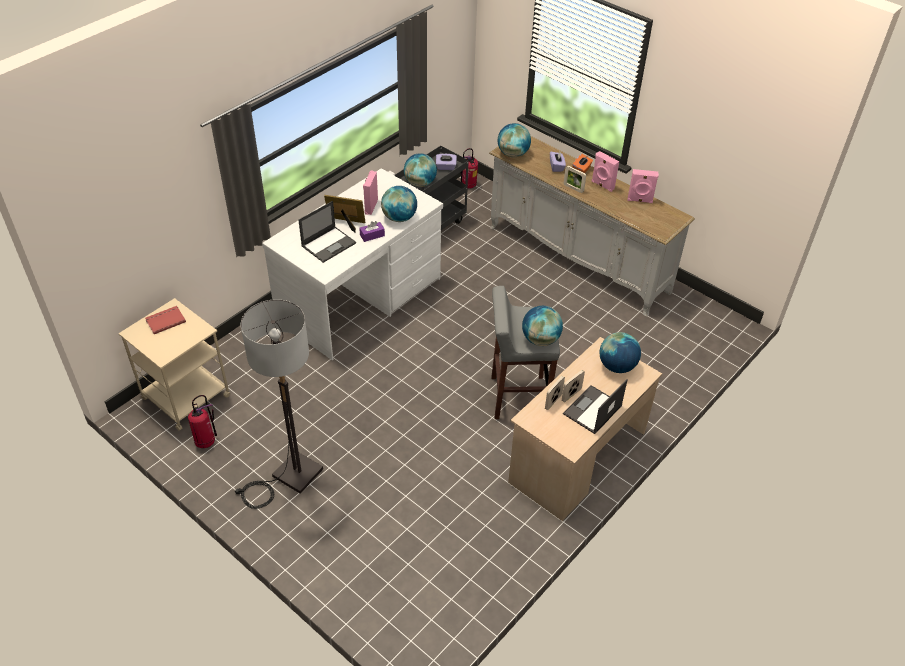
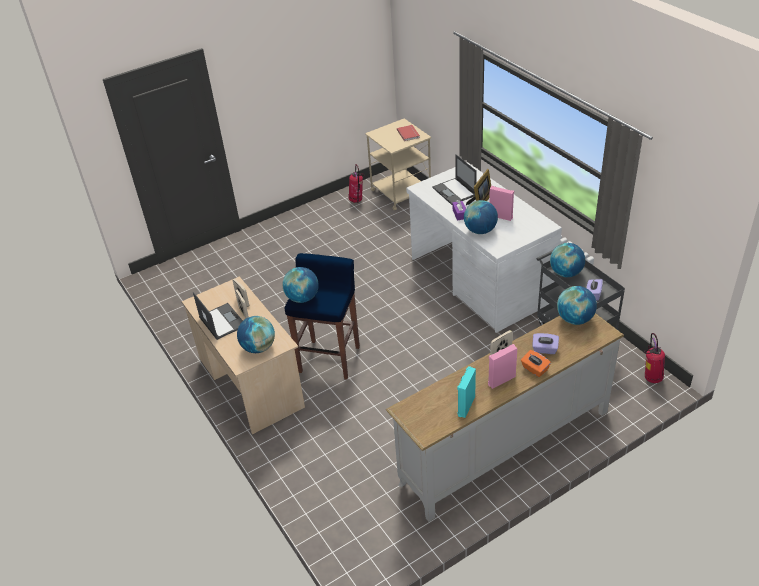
camera: 110 degrees right, 5 degrees down
floor lamp [235,299,323,509] -> none
grey stool [491,286,560,419] -> blue stool [285,253,360,380]
pink speaker [627,169,659,203] -> turquoise speaker [457,366,476,418]

